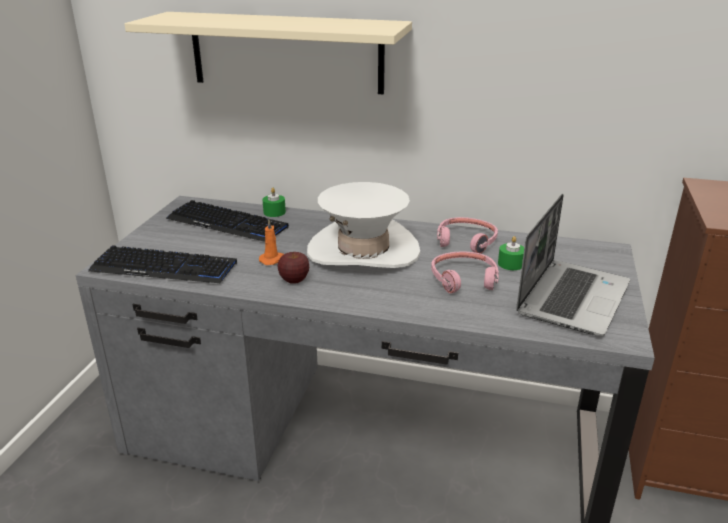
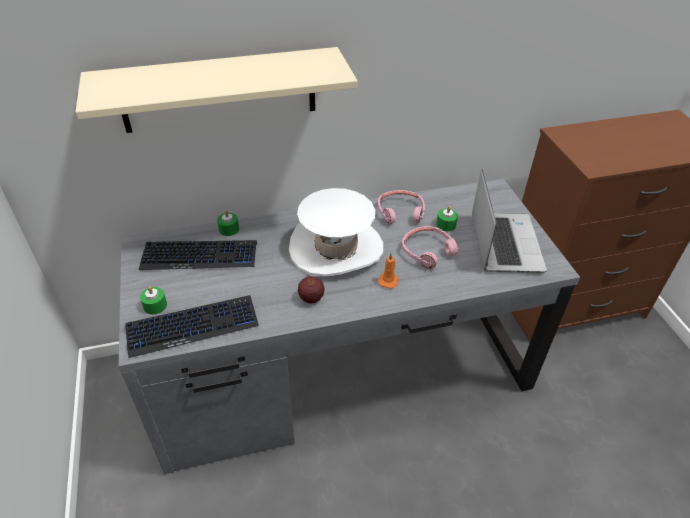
camera: 30 degrees left, 15 degrees up
orange candle [259,219,284,265] -> orange candle moved to [378,253,399,289]
none -> green candle [140,286,167,315]

